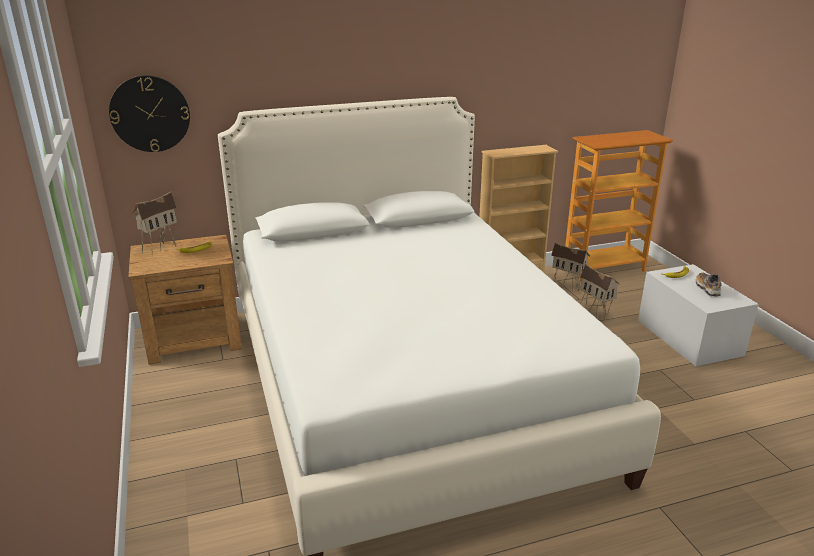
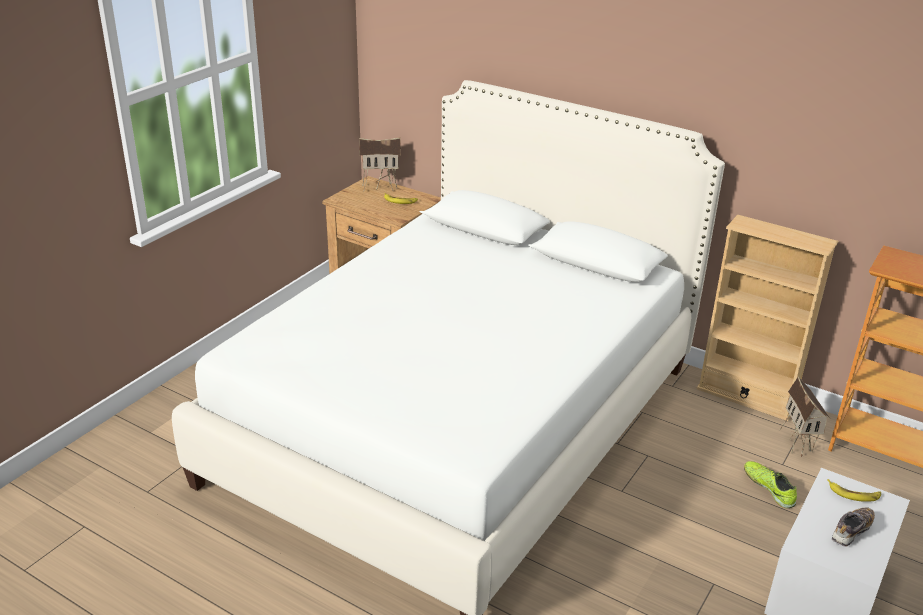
camera: 50 degrees right, 5 degrees up
wall clock [109,76,190,152] -> none
toy house [580,263,621,318] -> shoe [744,461,797,508]

